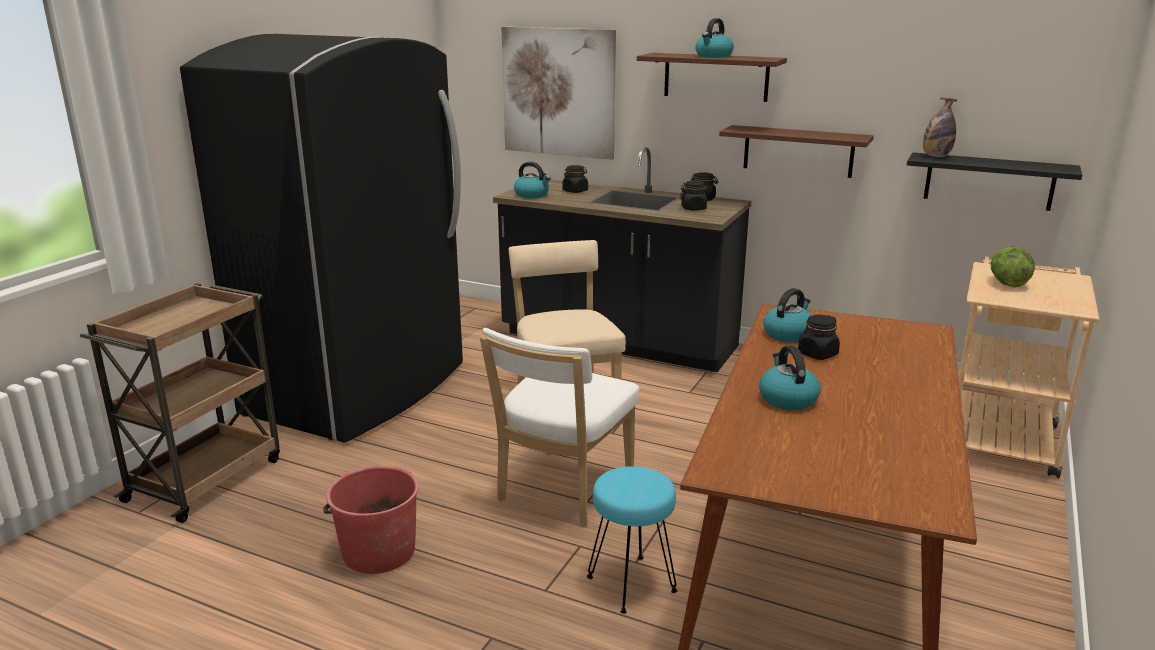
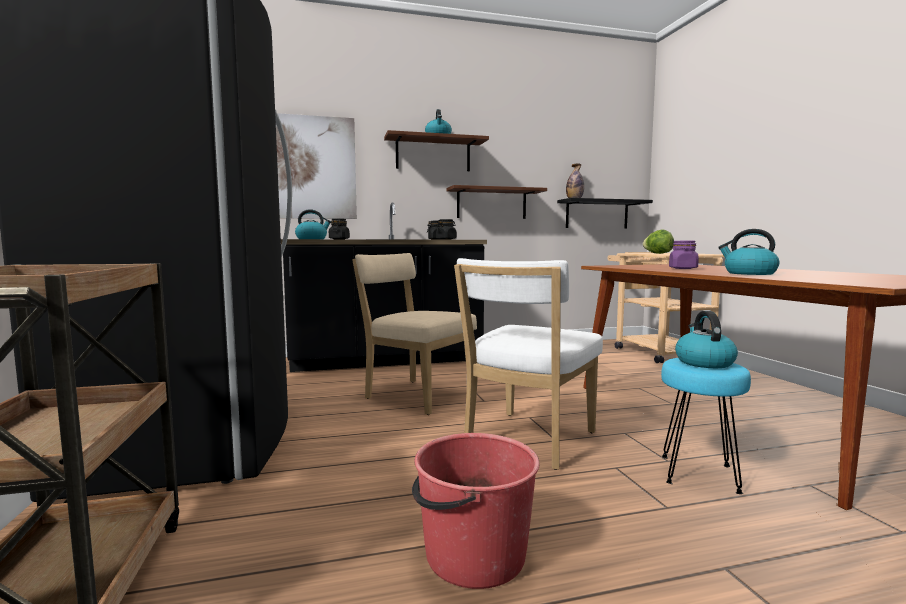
camera: 40 degrees left, 15 degrees down
white chair [480,328,640,527] -> white chair turned 45 degrees clockwise [454,258,603,470]
kettle [763,288,812,342] -> kettle moved to [675,311,738,368]
black jar [798,315,840,360] -> purple jar [669,241,699,269]

